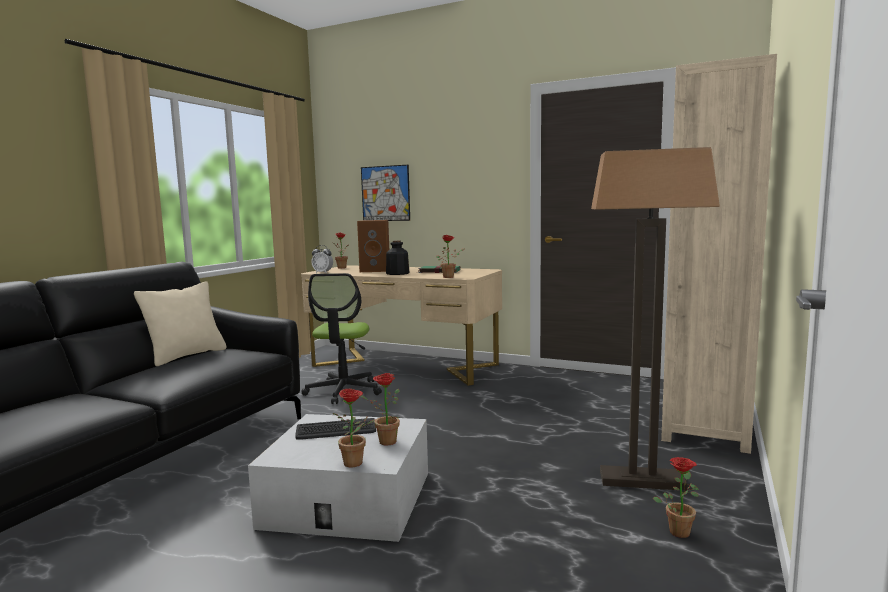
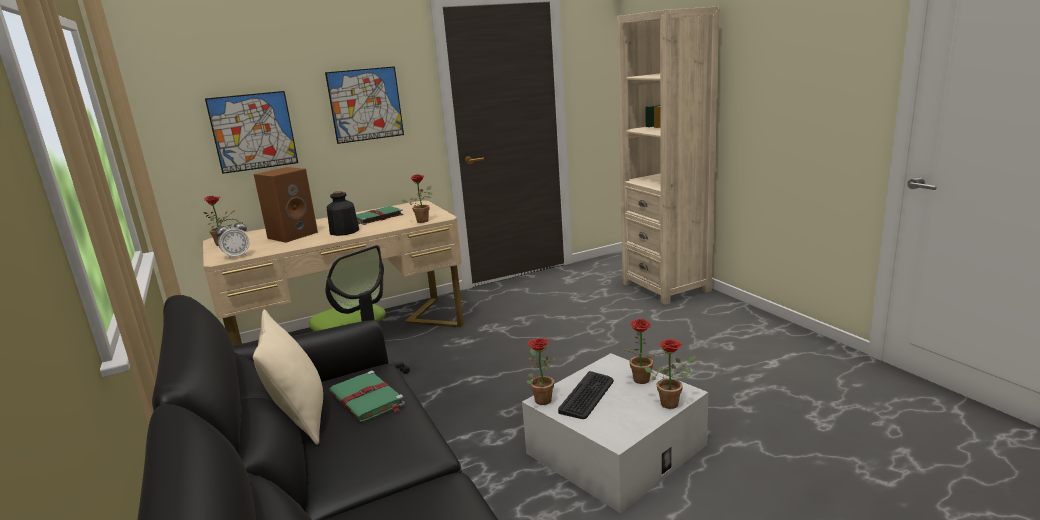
camera: 50 degrees left, 10 degrees up
floor lamp [591,147,720,491] -> none
potted plant [653,457,699,538] -> potted plant moved to [527,338,556,405]
none -> picture [325,66,404,144]
none -> green book [329,370,405,422]

